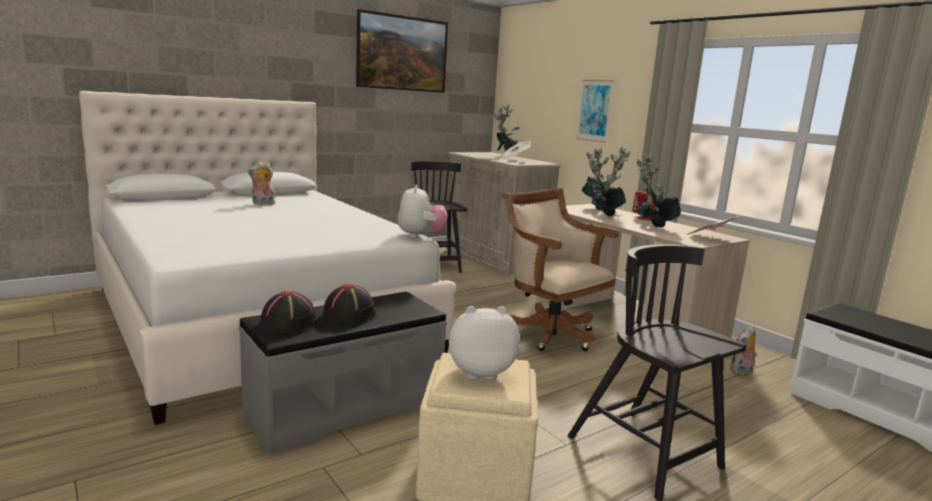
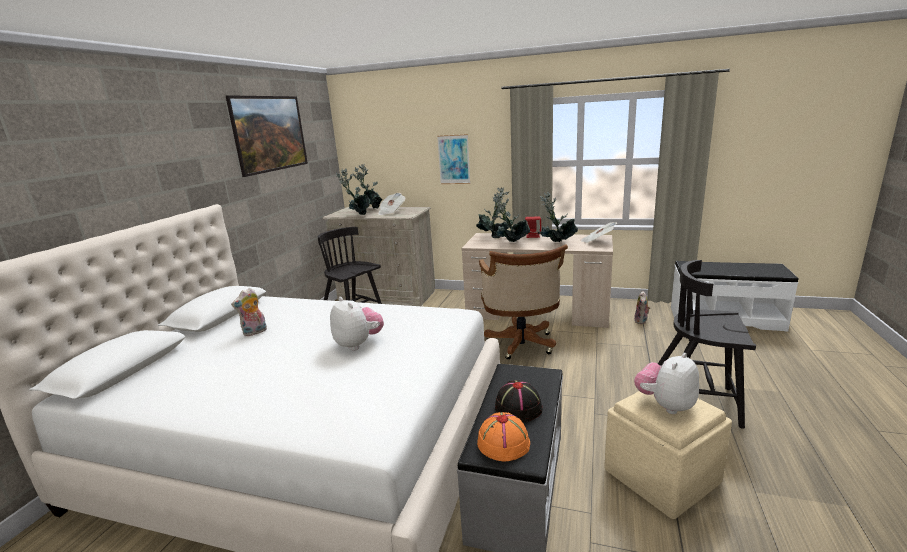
camera: 35 degrees left, 5 degrees up
black hat [260,291,318,333] -> orange hat [477,412,530,461]
plush toy [398,185,447,238] -> plush toy moved to [330,297,384,351]
office chair [502,187,619,351] -> office chair turned 105 degrees counterclockwise [479,244,568,359]
none -> potted plant [336,168,372,215]

